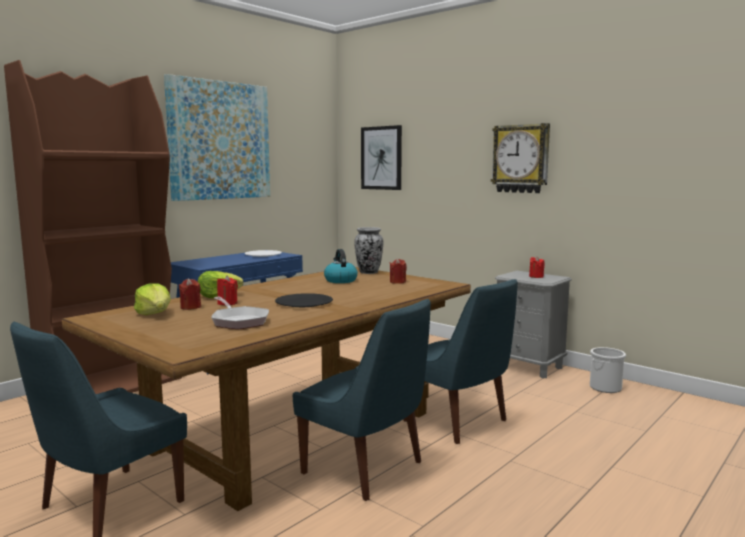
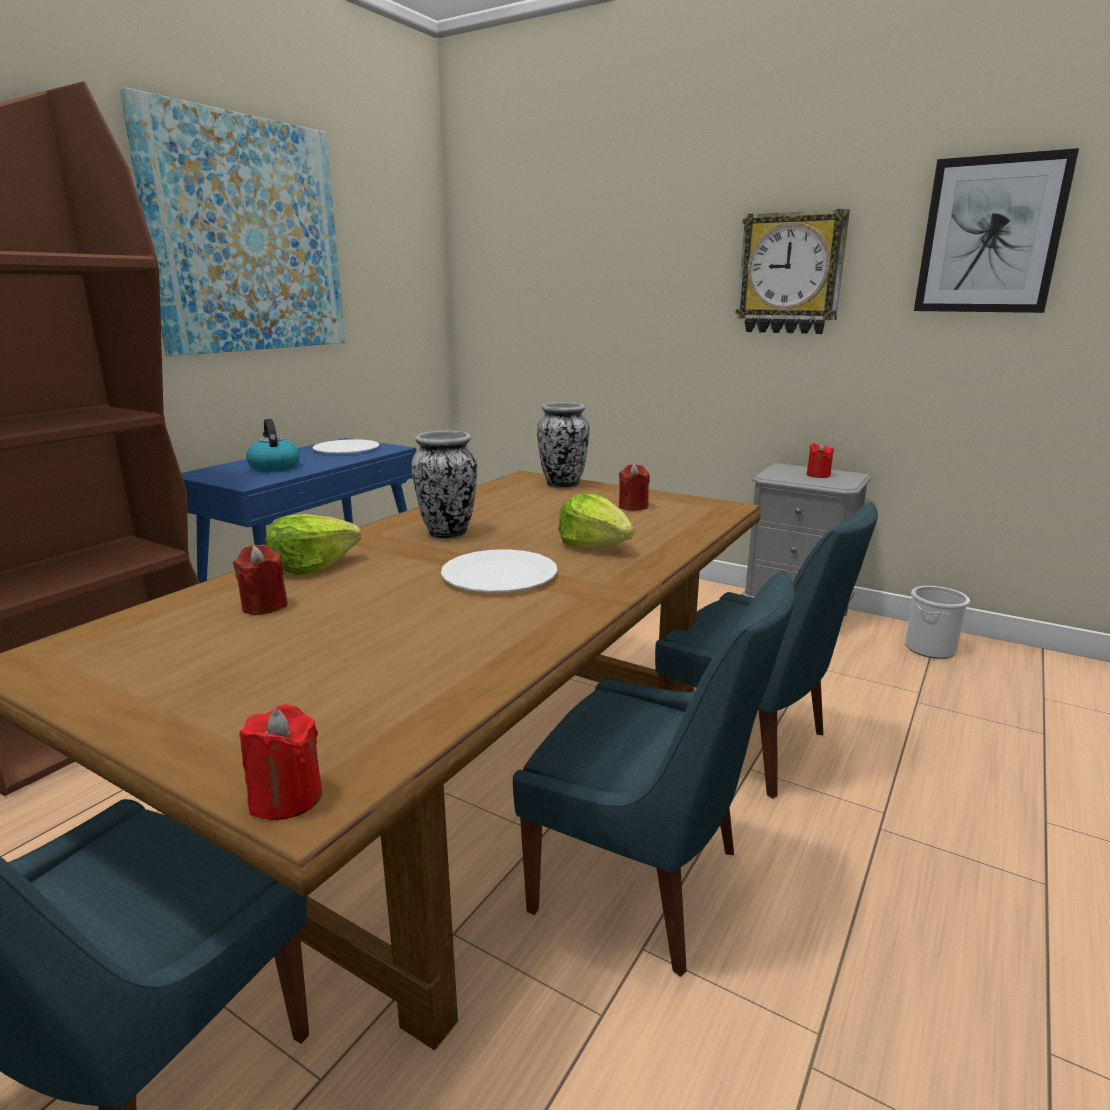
camera: 10 degrees left, 10 degrees up
lettuce [134,283,171,315] -> lettuce moved to [558,493,634,549]
frying pan [211,297,269,329] -> none
red candle [217,275,238,305] -> red candle moved to [239,704,322,820]
black plate [275,293,333,307] -> white plate [441,549,557,592]
kettle [324,249,358,283] -> kettle moved to [246,419,300,472]
picture [361,125,402,190] -> picture moved to [914,148,1079,313]
none -> vase [412,431,477,539]

